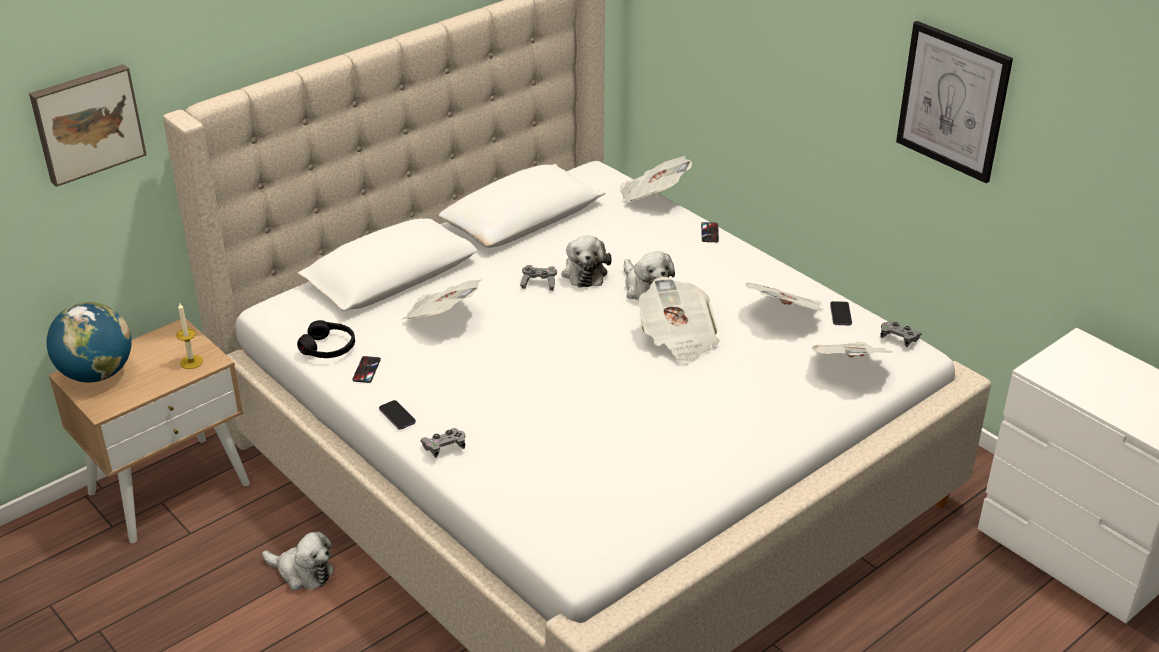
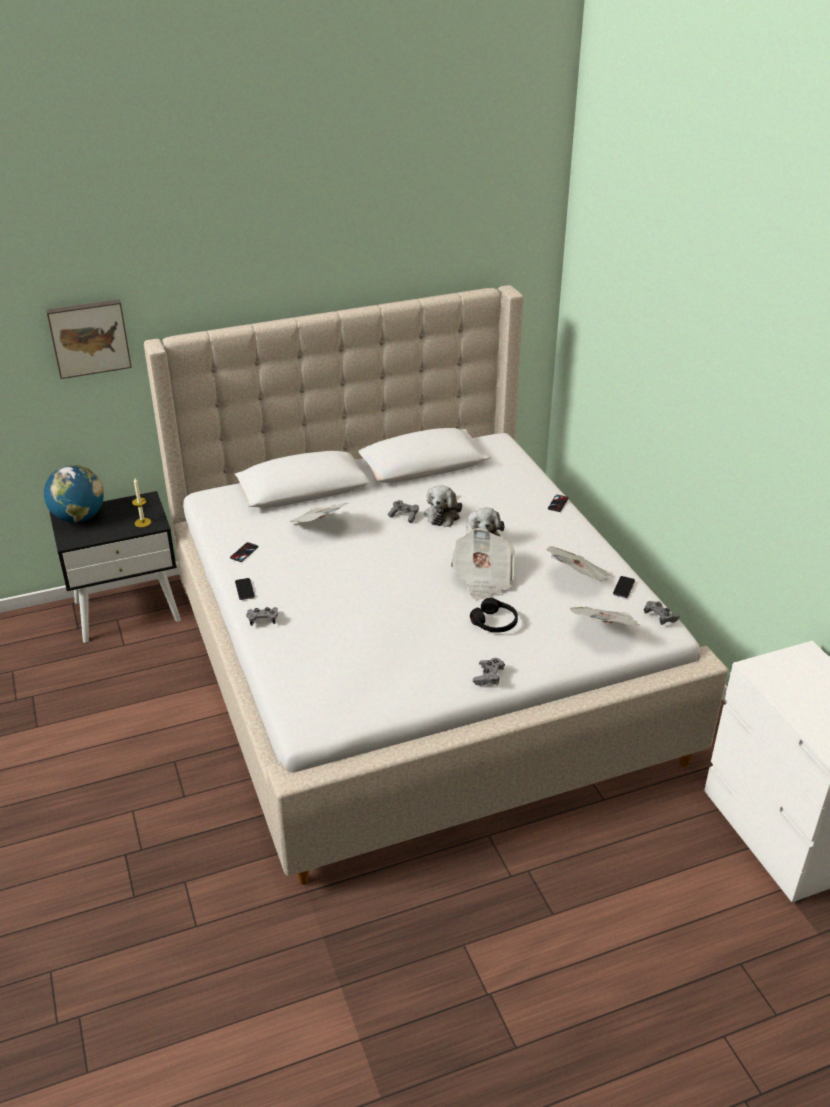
camera: 20 degrees right, 0 degrees up
beige nightstand [49,318,250,543] -> black nightstand [50,491,181,643]
plush toy [262,531,334,591] -> none
black headphones [297,320,355,358] -> black headphones moved to [470,598,518,633]
newspaper [620,156,692,203] -> none
picture [896,21,1013,183] -> none
none -> grey game controller [473,658,505,686]

